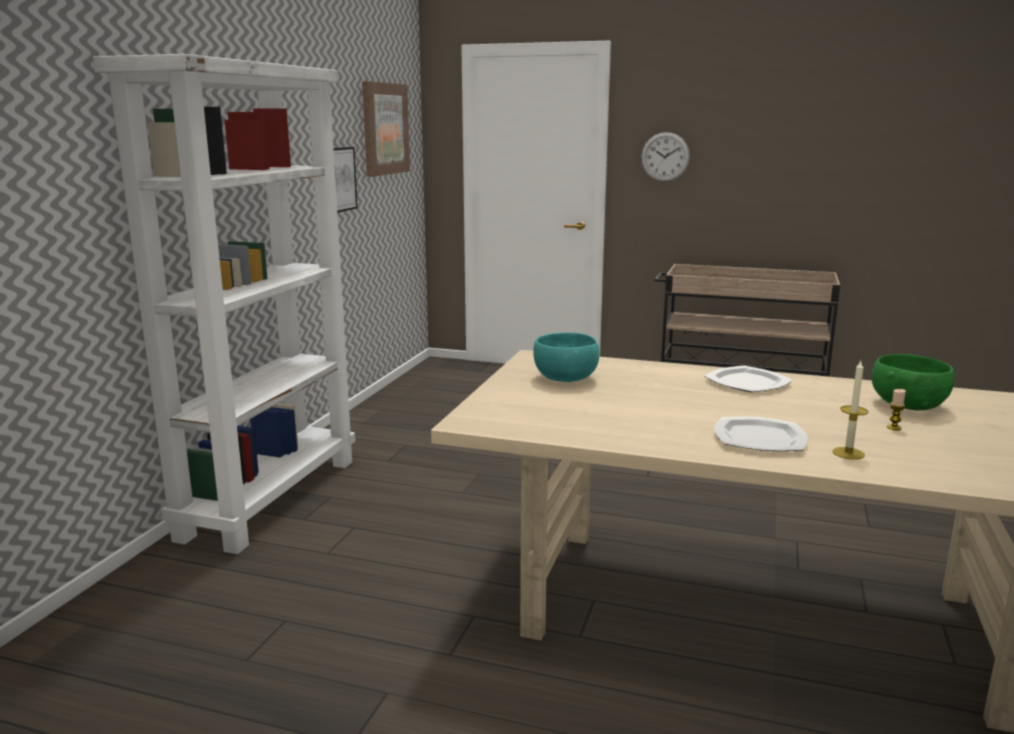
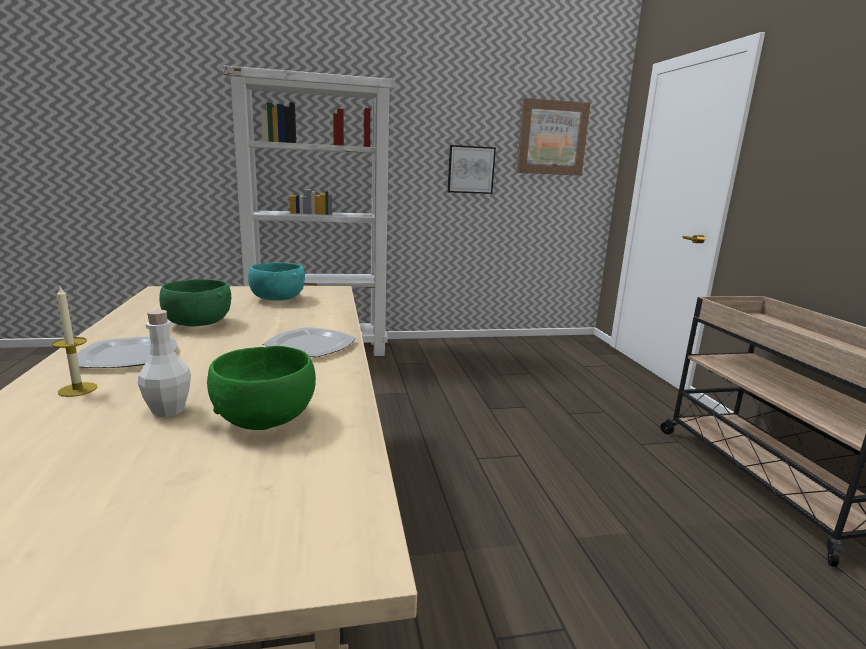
camera: 60 degrees right, 0 degrees up
wall clock [641,132,690,182] -> none
candle [887,389,906,430] -> white bottle [138,310,191,417]
none -> green bowl [159,279,231,326]

